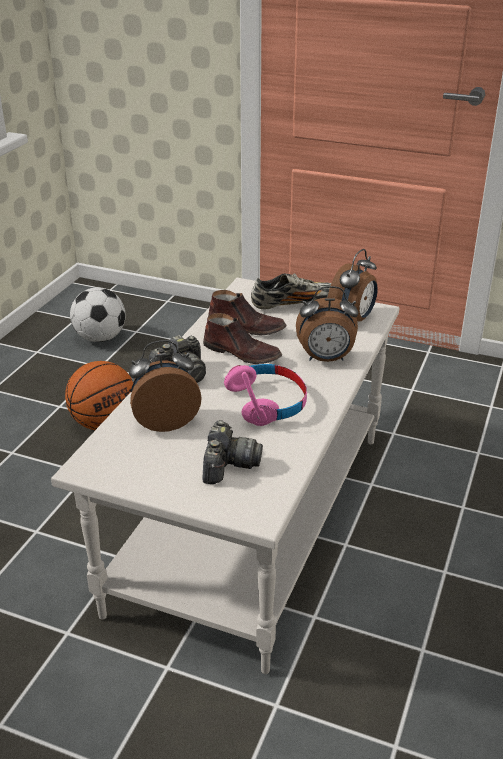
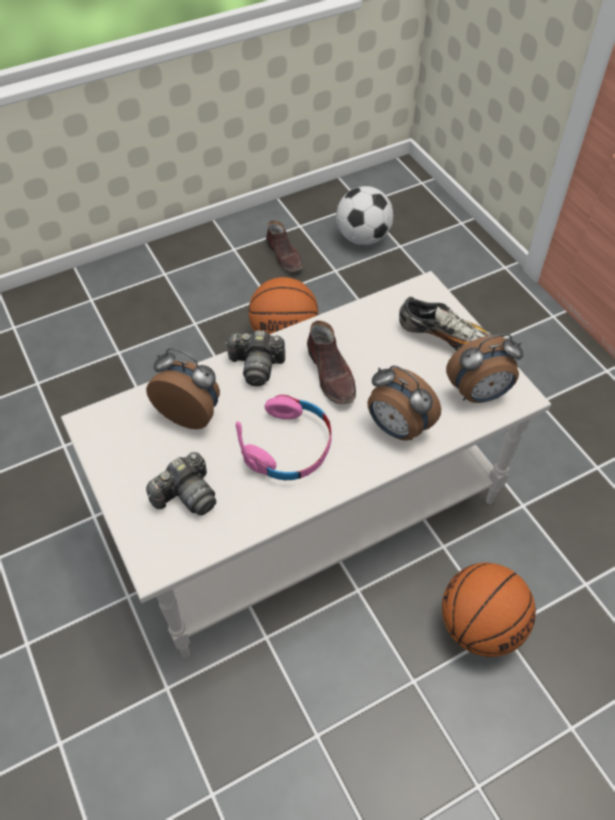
camera: 40 degrees right, 20 degrees up
brown shoe [208,290,286,336] -> brown shoe moved to [266,220,303,272]
none -> basketball [442,562,536,657]

